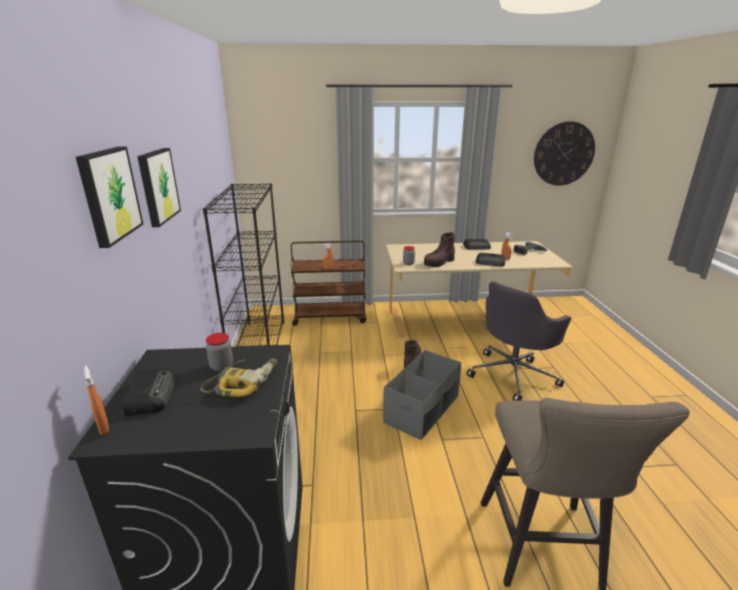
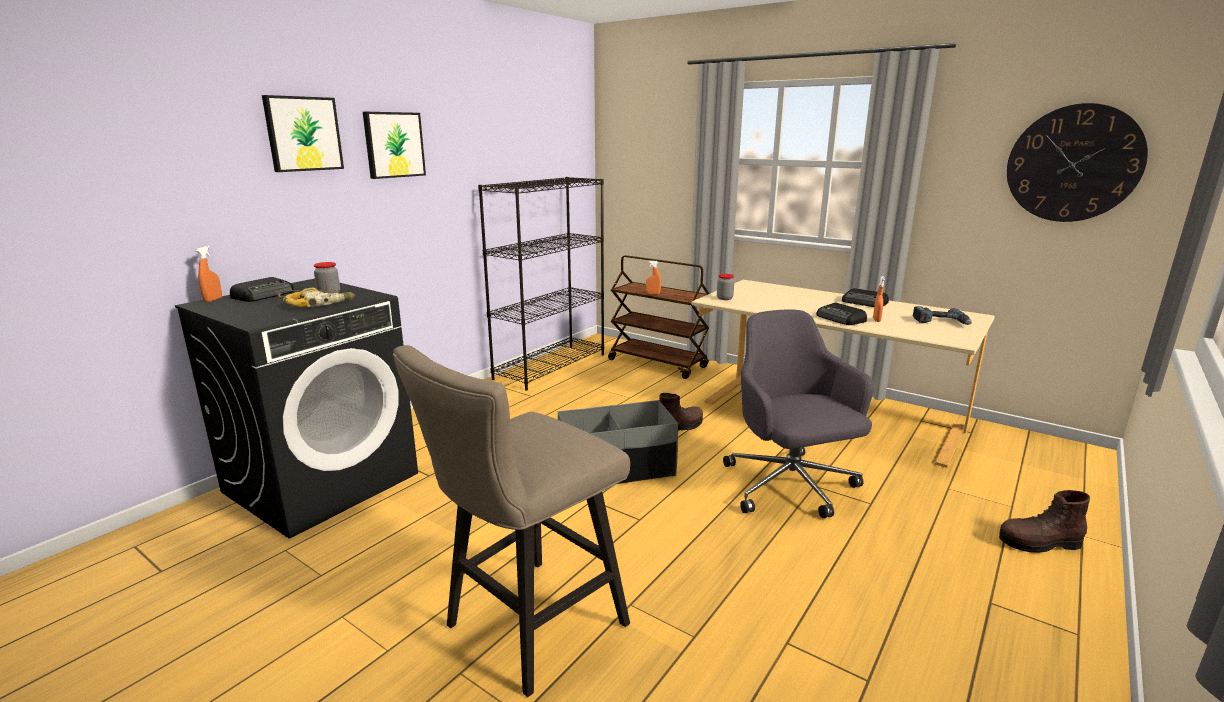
camera: 40 degrees right, 5 degrees down
brown boot [424,232,455,267] -> brown boot moved to [999,490,1090,553]
grey office chair [467,281,571,401] -> grey office chair turned 75 degrees clockwise [723,309,874,518]

